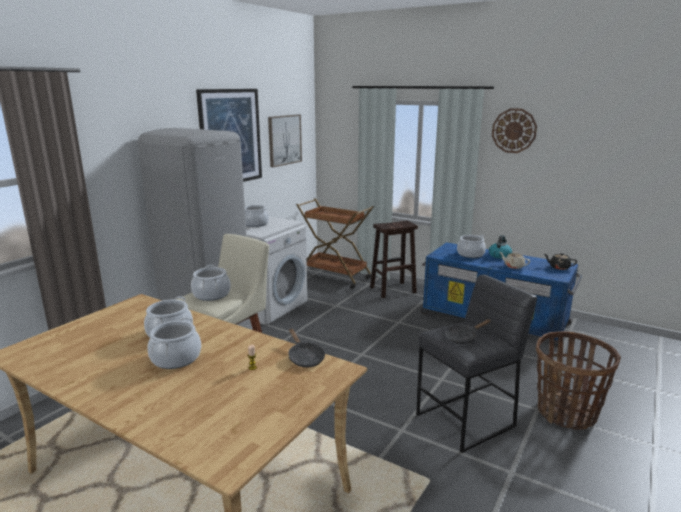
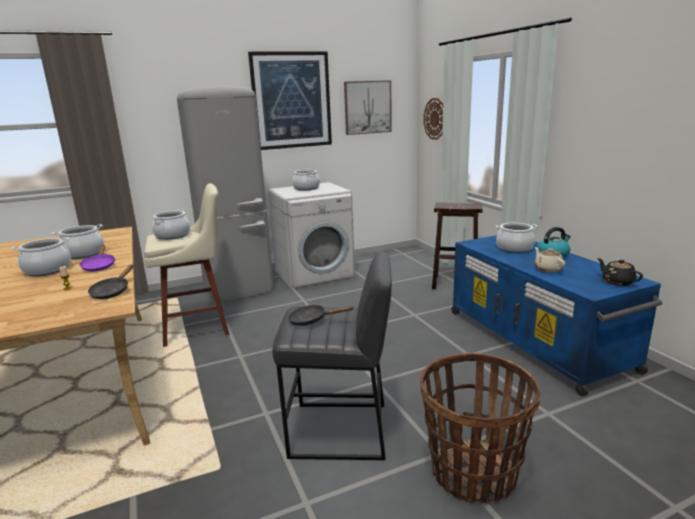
camera: 35 degrees right, 0 degrees up
brown cart [296,198,374,290] -> none
wall clock [492,108,537,153] -> wall clock moved to [423,98,443,140]
none -> purple frying pan [79,245,115,272]

